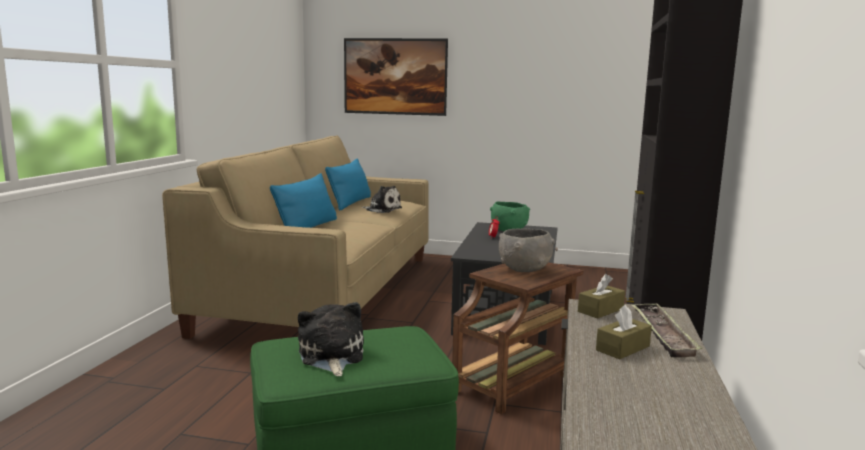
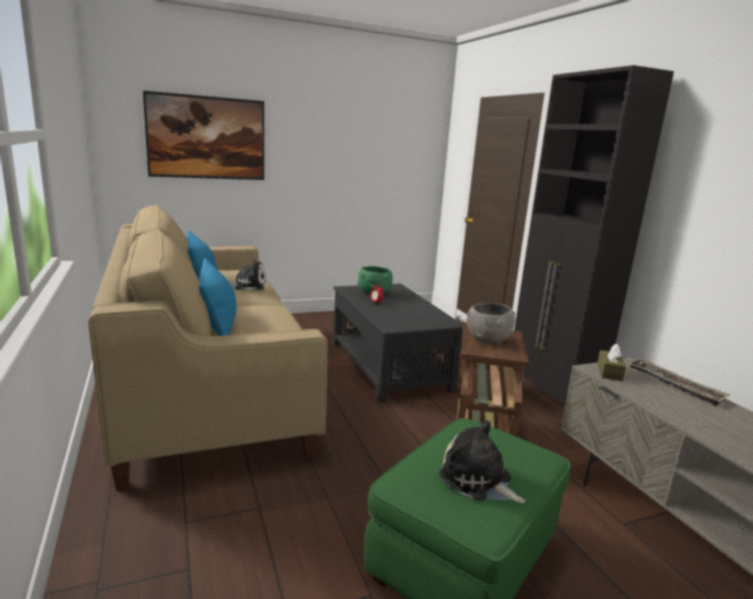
camera: 35 degrees left, 5 degrees up
brown tissue box [596,305,652,360] -> none

